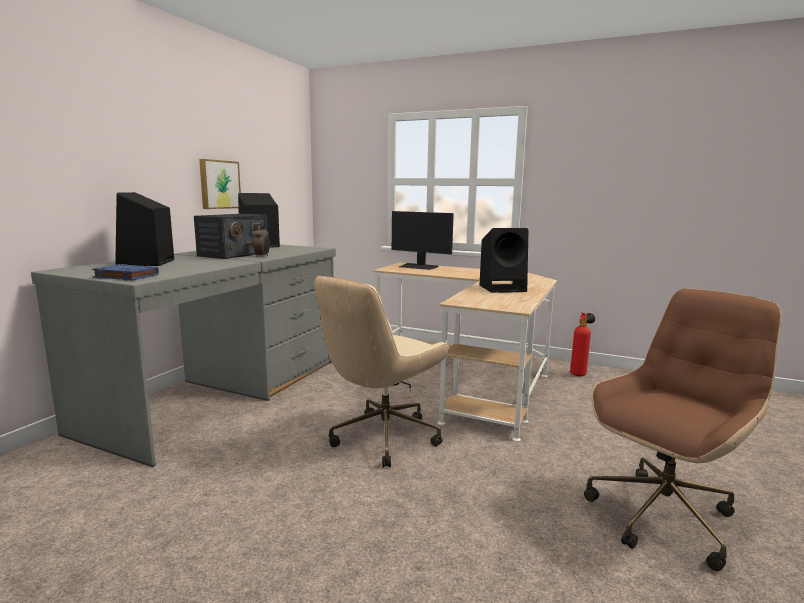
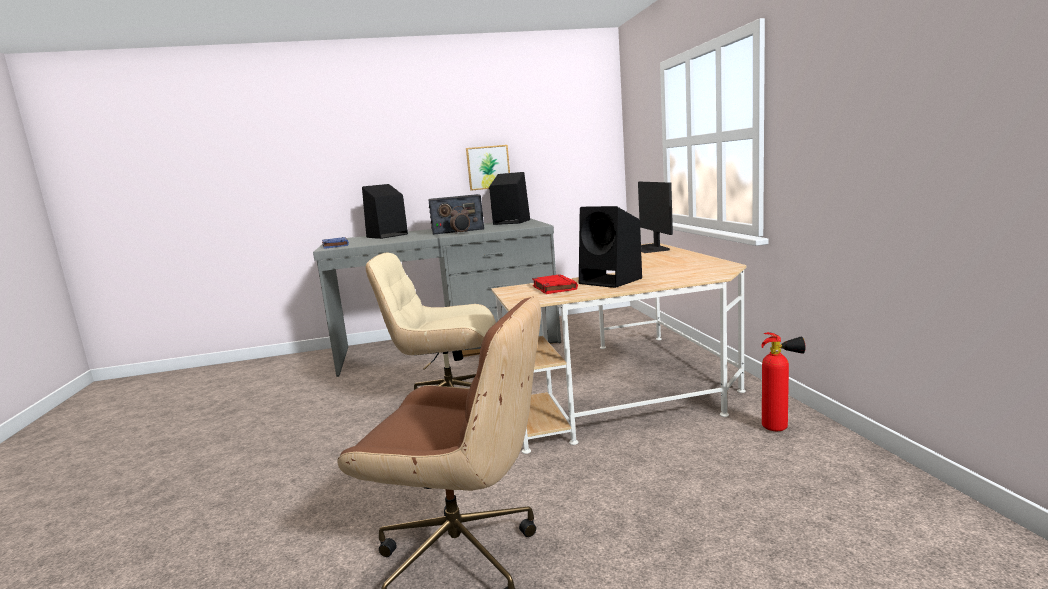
camera: 55 degrees right, 0 degrees up
none -> red book [532,274,578,294]

